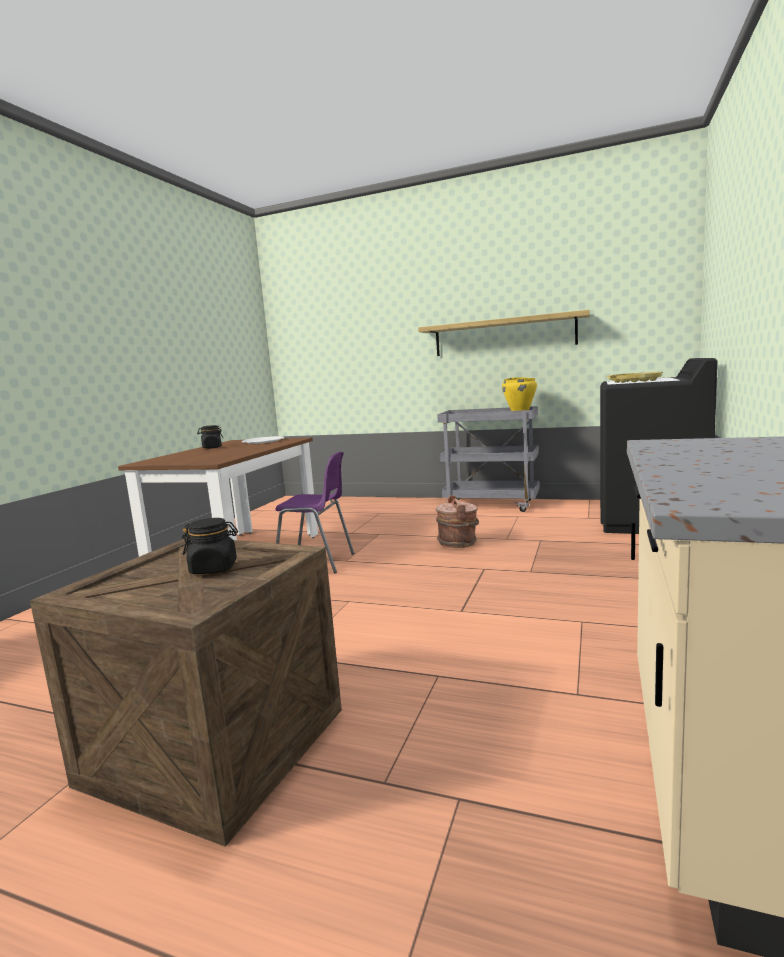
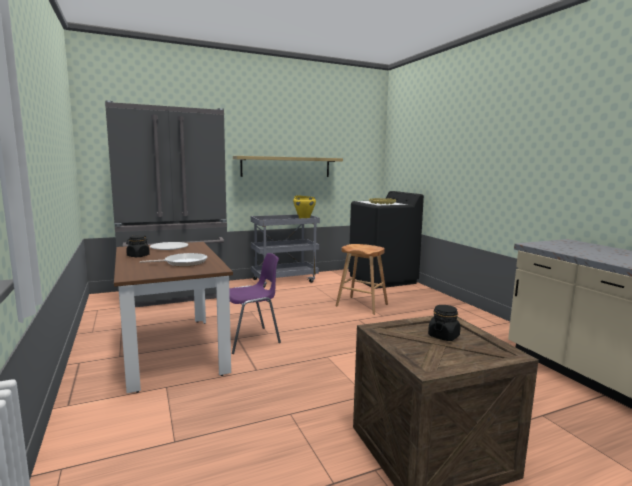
camera: 45 degrees left, 0 degrees up
brown bucket [436,496,479,548] -> none
none -> grey fridge [105,100,228,307]
none -> frying pan [140,253,208,267]
none -> brown stool [336,244,388,315]

